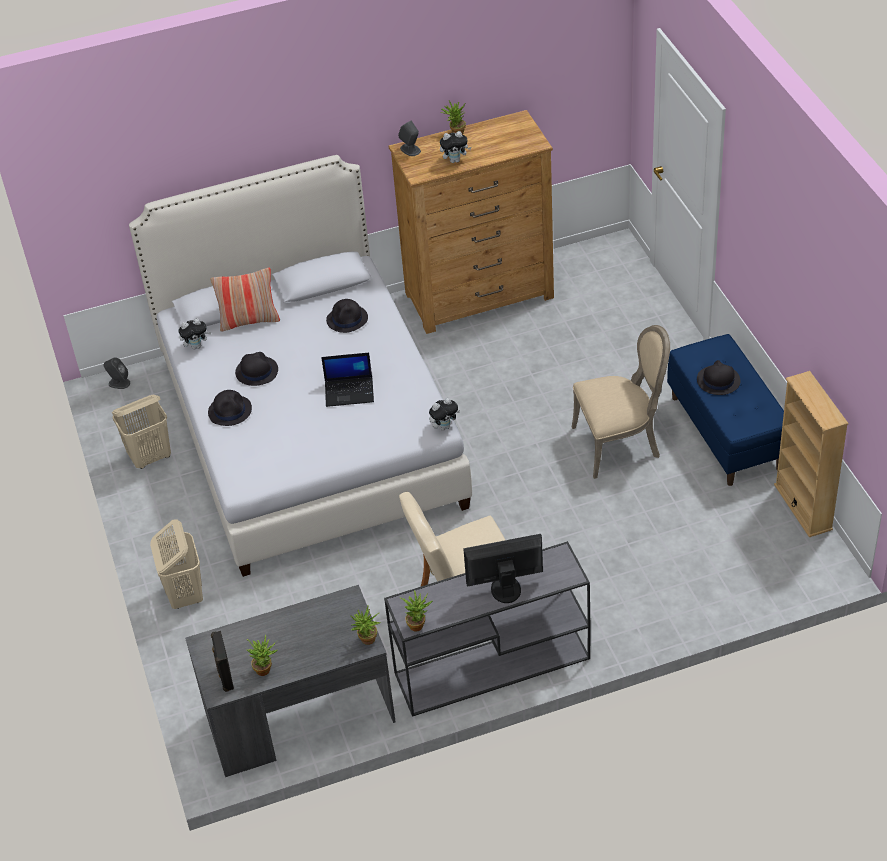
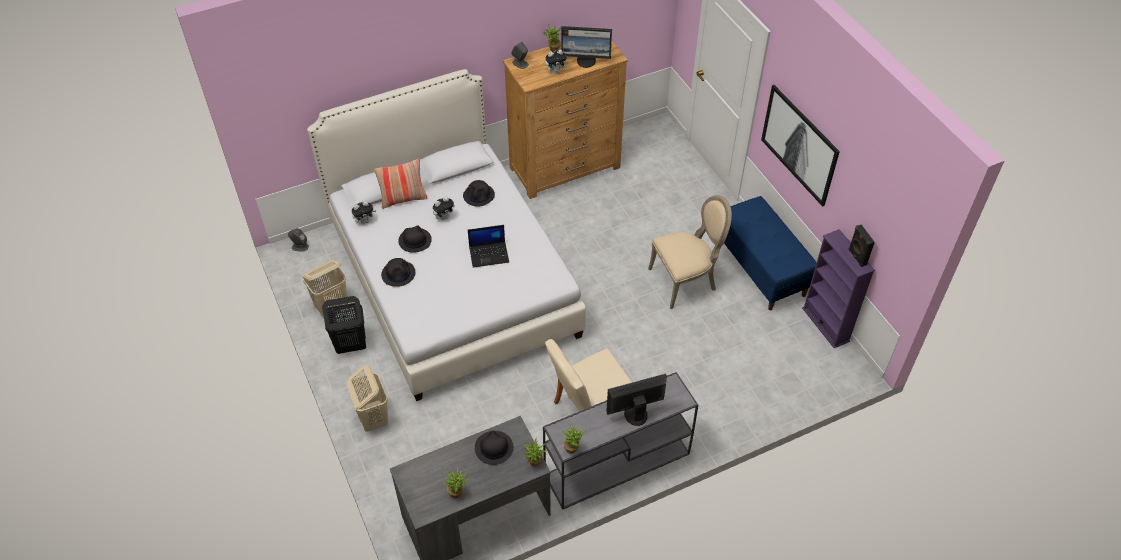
camera: 10 degrees left, 5 degrees up
black speaker [211,631,234,692] -> black speaker moved to [848,225,875,267]
plush toy [429,398,460,431] -> plush toy moved to [433,197,455,220]
black hat [697,360,740,395] -> black hat moved to [475,431,514,465]
beige bookcase [774,371,848,537] -> purple bookcase [802,229,875,348]
none -> black laundry basket [322,296,366,354]
none -> monitor [561,26,612,68]
none -> picture [761,85,840,207]

